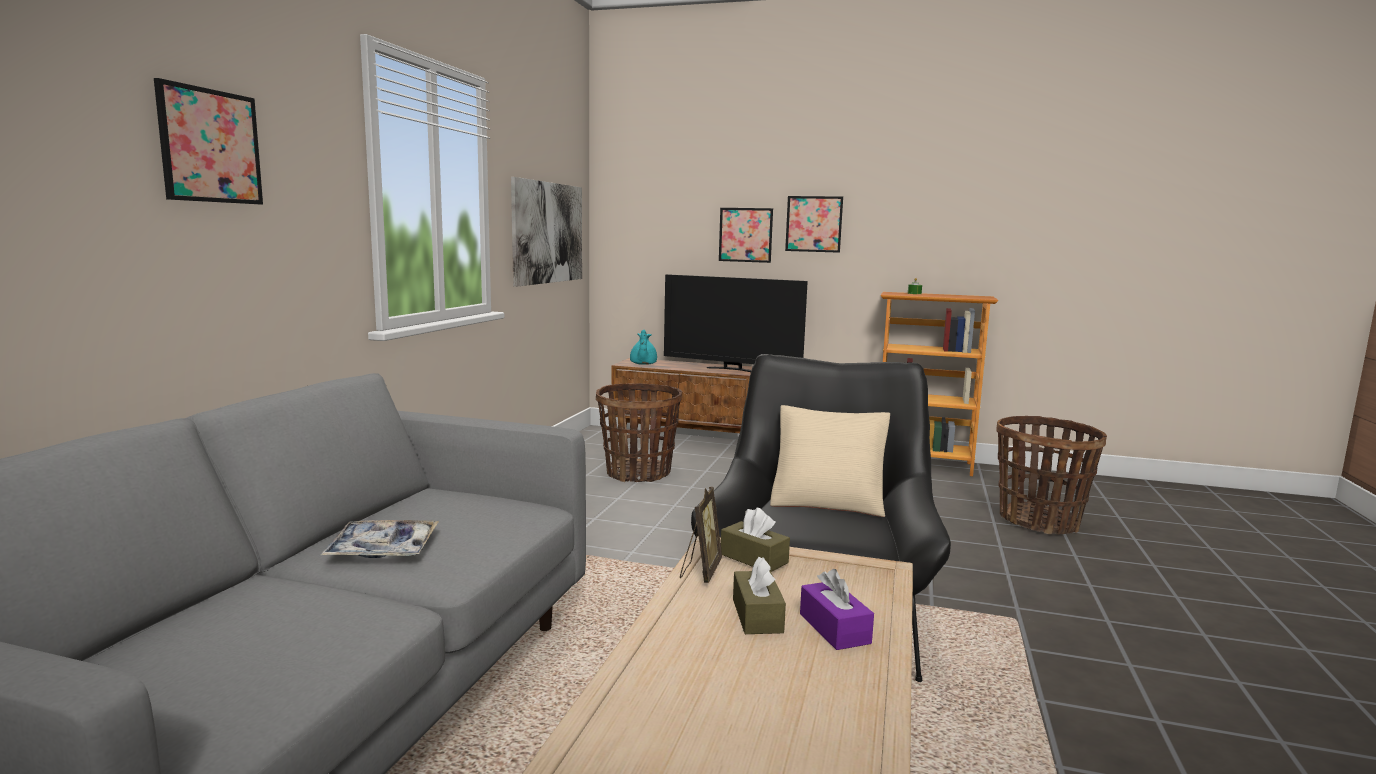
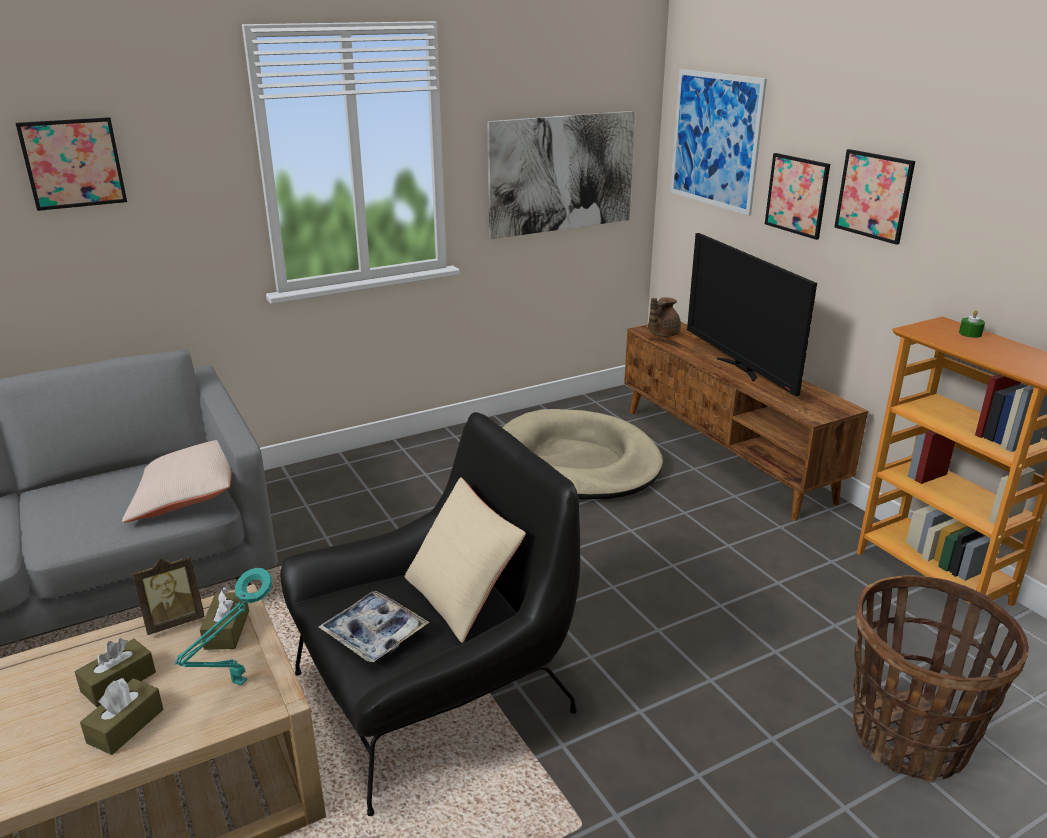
camera: 45 degrees right, 15 degrees up
tray [319,520,439,558] -> tray moved to [319,591,429,662]
basket [596,383,682,482] -> beige dog bed [502,409,663,499]
turquoise teapot [630,330,657,365] -> brown teapot [648,297,681,337]
purple tissue box [800,569,874,650] -> brown tissue box [80,678,163,755]
none -> beige pillow [122,440,232,523]
none -> turquoise table lamp [175,568,272,685]
none -> picture [670,69,767,216]

